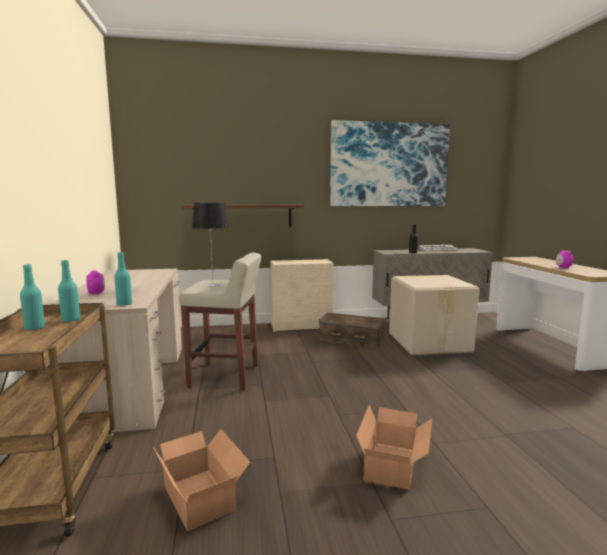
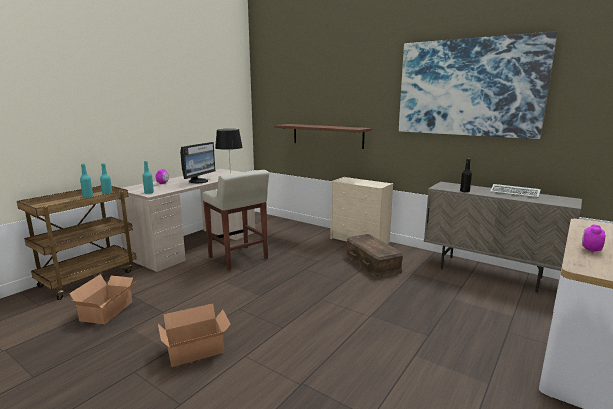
camera: 45 degrees right, 5 degrees up
cardboard box [389,275,479,355] -> none
none -> monitor [180,142,215,183]

